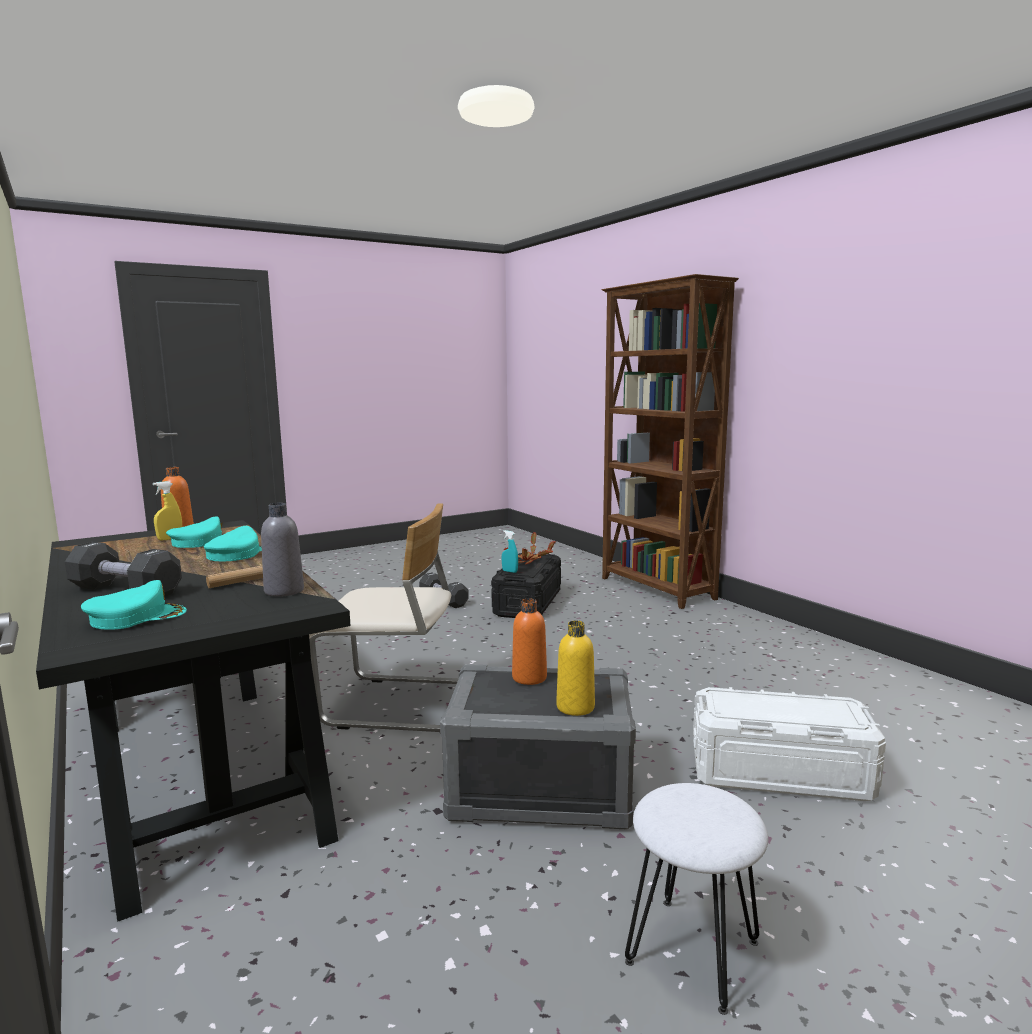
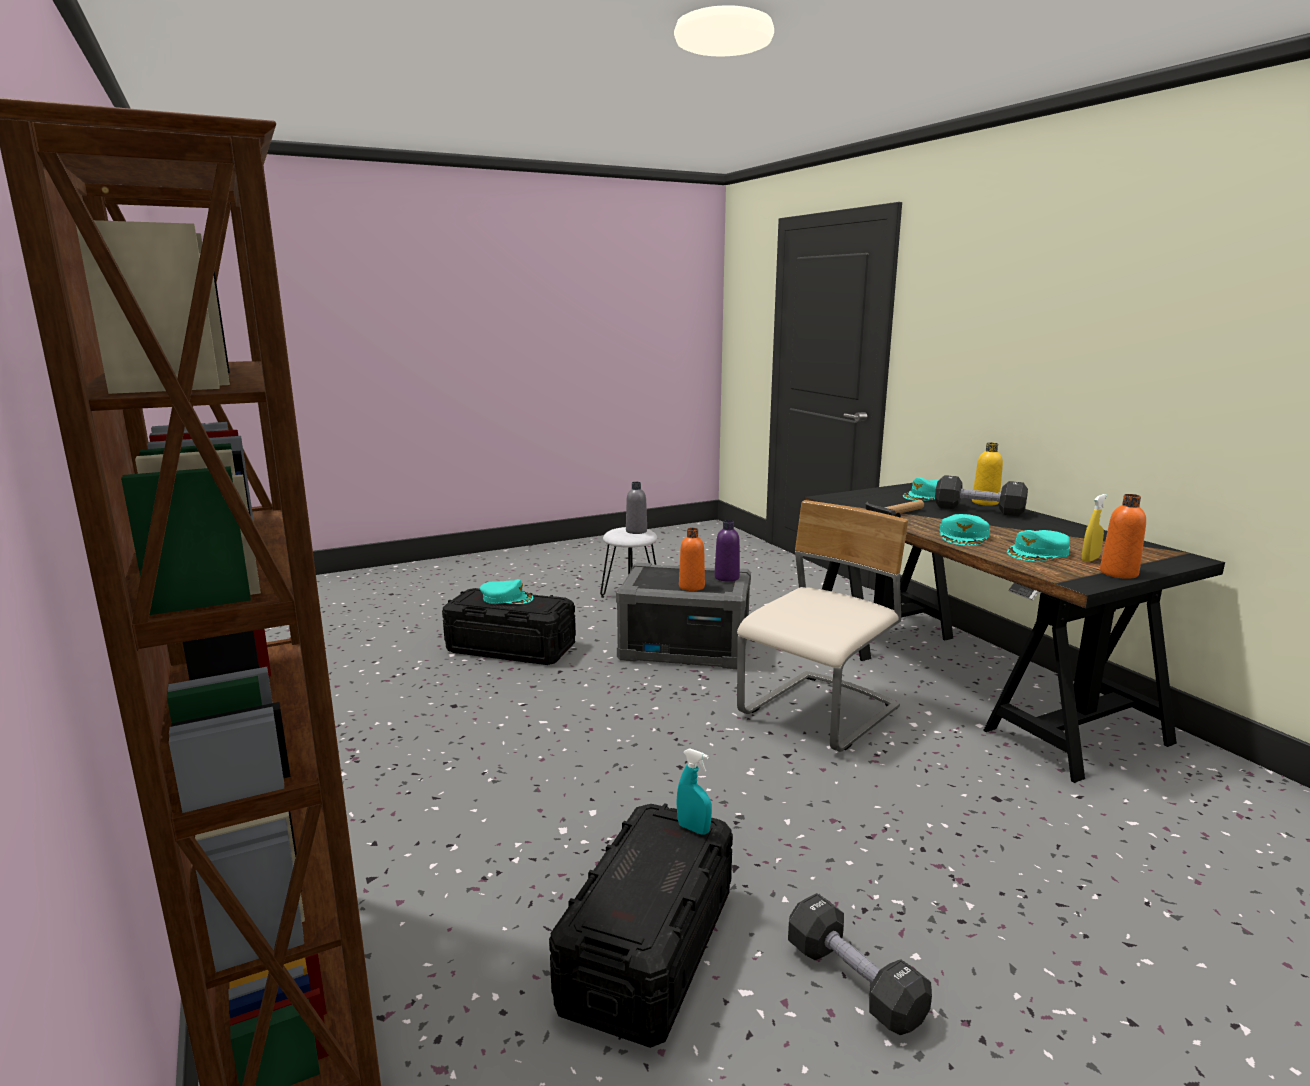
camera: 175 degrees left, 5 degrees up
grey bottle [261,503,304,597] -> grey bottle moved to [626,482,647,534]
beige chair [309,504,459,732] -> beige chair turned 120 degrees clockwise [737,500,908,752]
potted plant [504,533,556,565] -> none
yellow bottle [556,621,595,716] -> yellow bottle moved to [972,443,1003,506]
white storage box [693,687,886,801] -> black storage box [442,588,576,665]
none -> turquoise cap [480,579,533,604]
none -> purple bottle [714,520,740,582]

